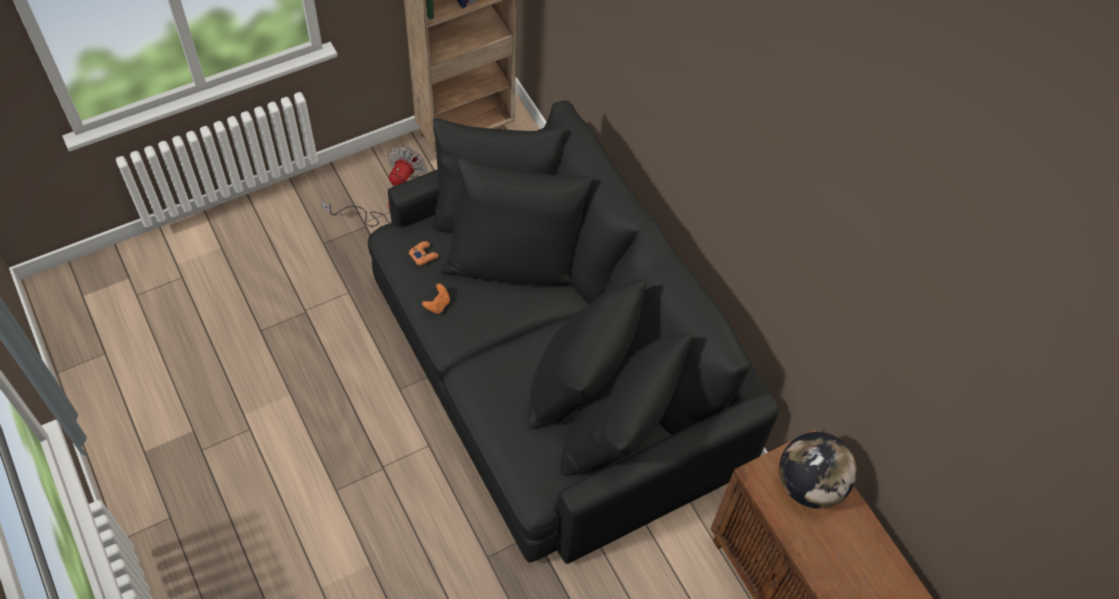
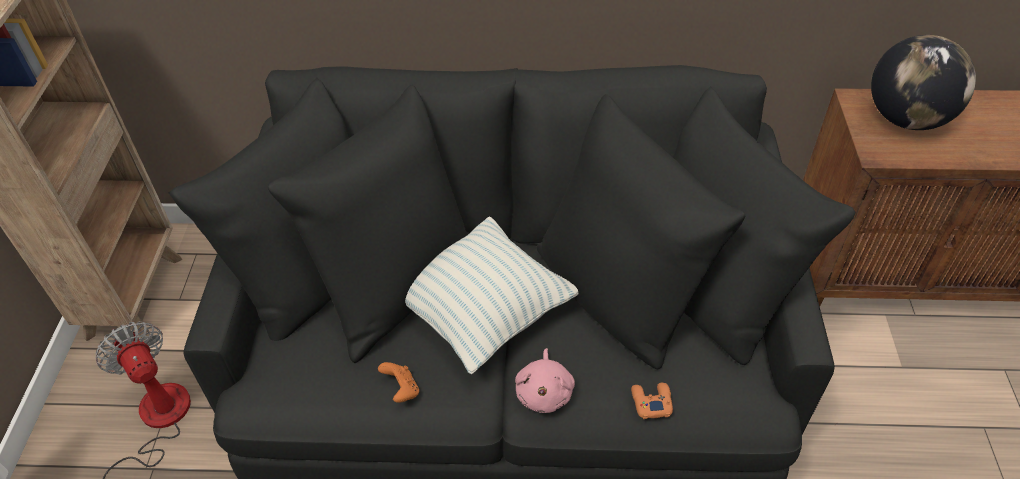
camera: 55 degrees left, 10 degrees down
orange game controller [409,241,439,265] -> orange game controller moved to [631,383,673,419]
none -> pillow [405,217,579,374]
none -> pink plush toy [515,348,575,413]

